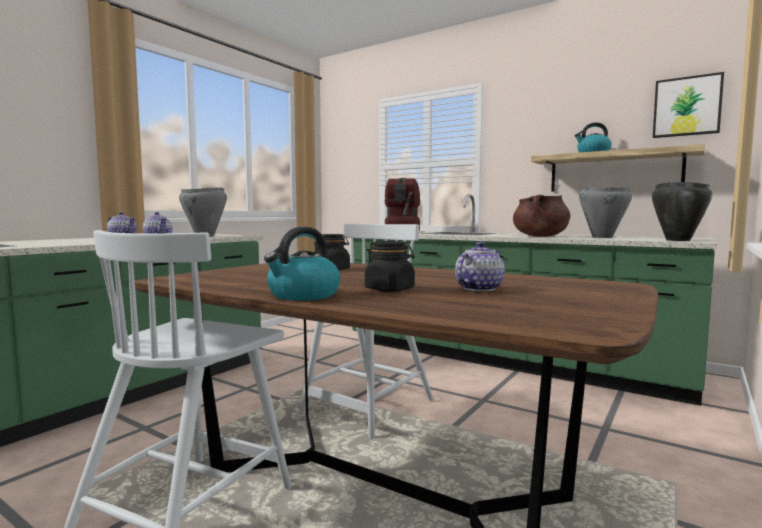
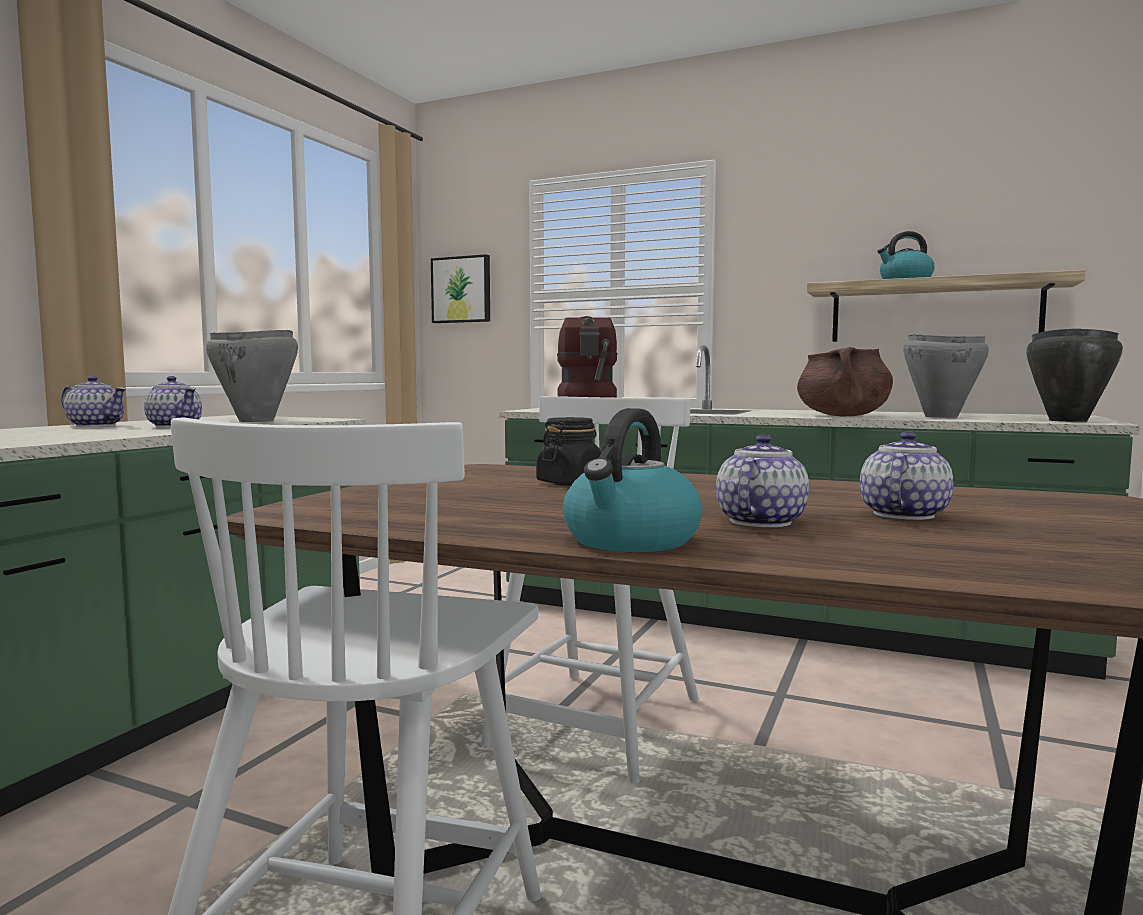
camera: 10 degrees left, 0 degrees up
black jar [365,241,415,292] -> teapot [716,434,809,527]
picture [653,72,724,138] -> picture moved to [431,254,490,323]

